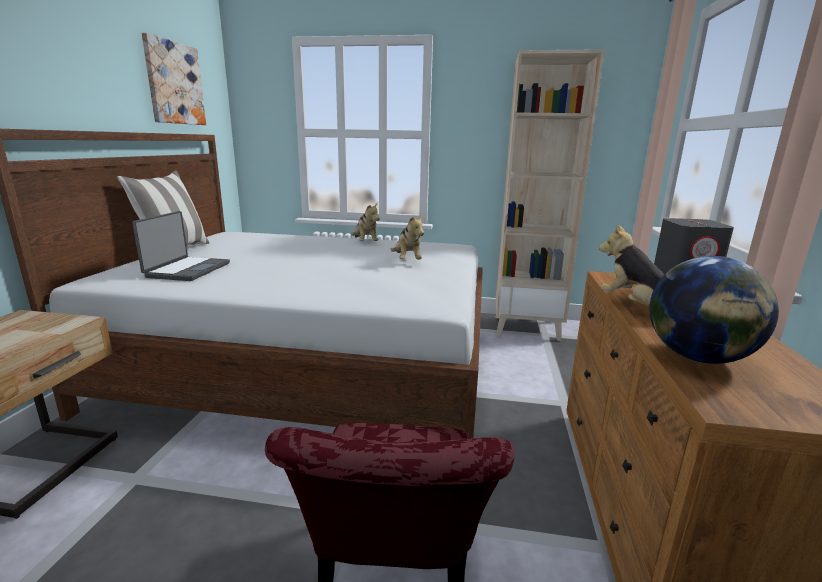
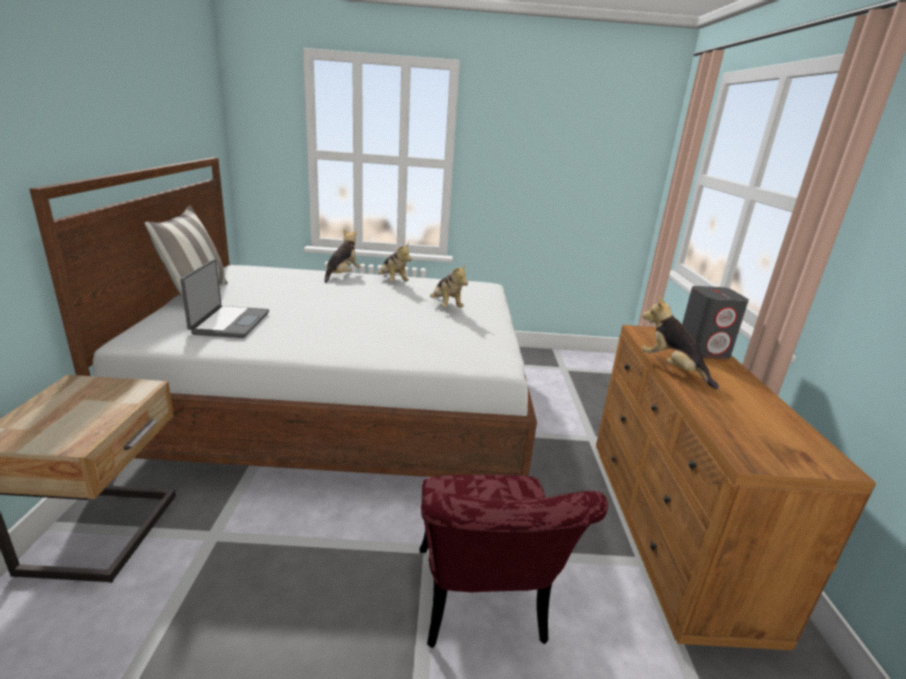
camera: 10 degrees left, 5 degrees up
picture [142,33,206,125] -> none
beige bookcase [495,49,605,341] -> none
globe [650,256,779,364] -> none
none -> plush toy [325,230,361,283]

